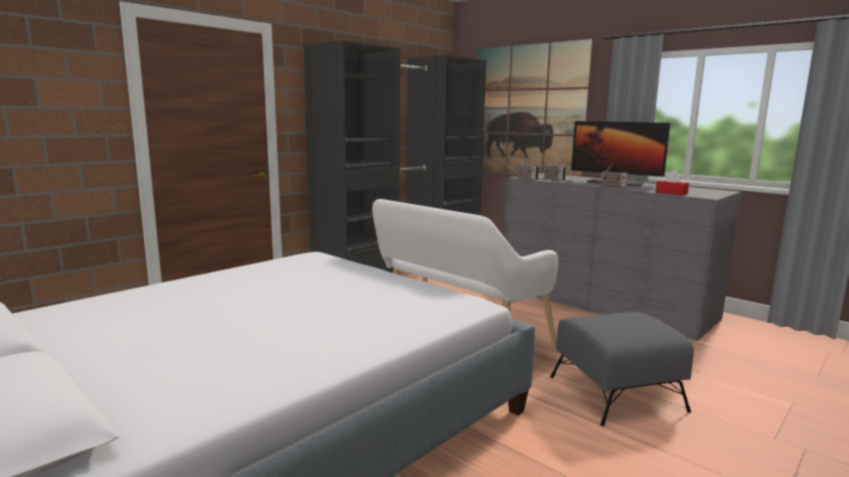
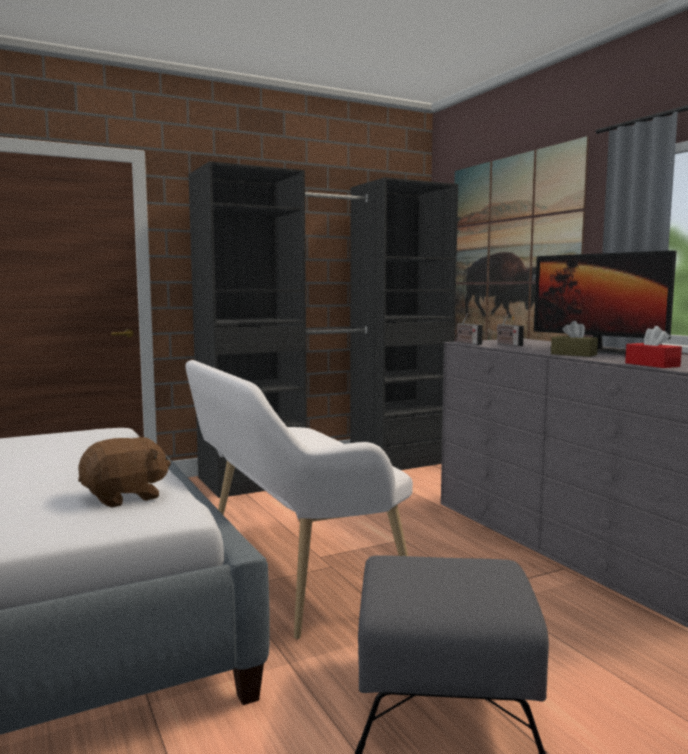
camera: 20 degrees right, 5 degrees down
radio [599,165,628,188] -> brown tissue box [551,321,598,357]
none -> brown plush toy [78,437,171,507]

